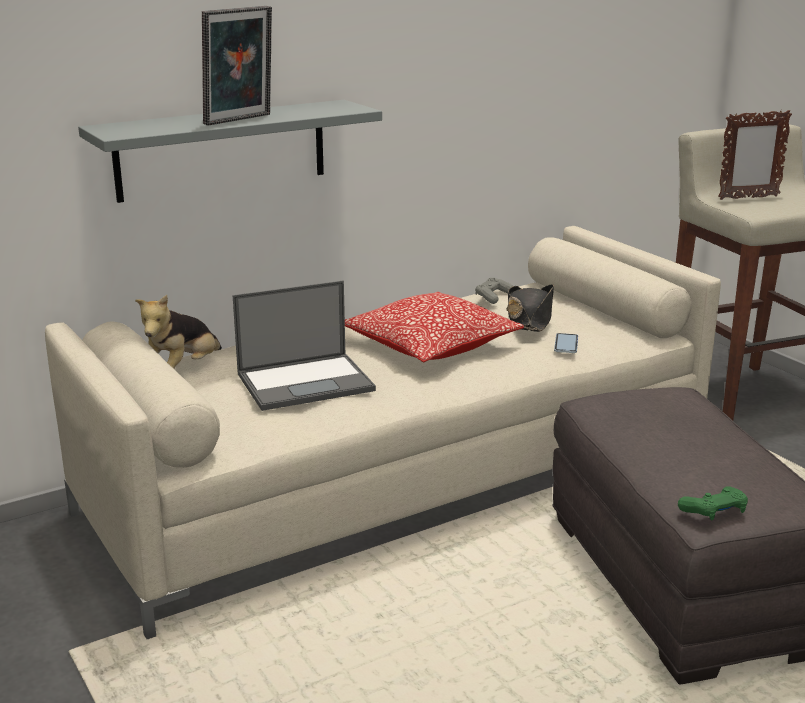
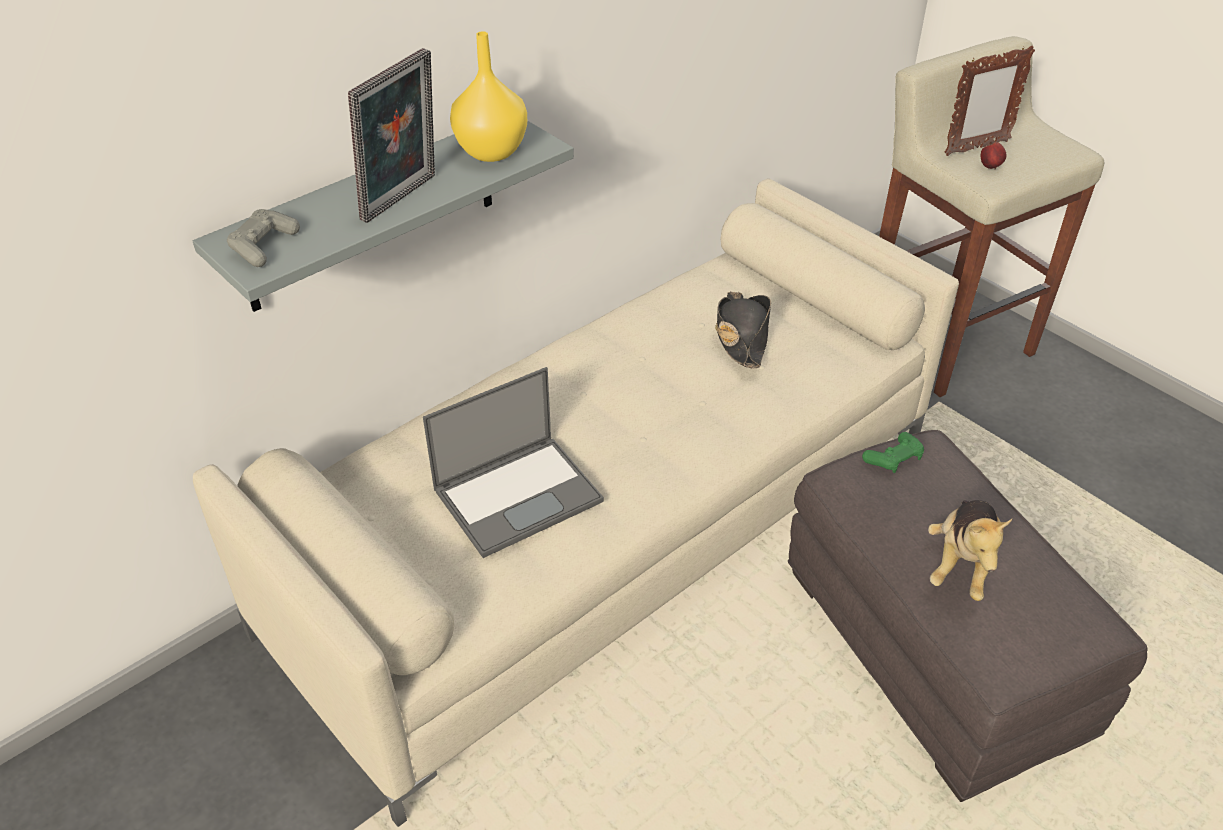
camera: 10 degrees left, 20 degrees up
plush toy [135,295,222,369] -> plush toy moved to [928,500,1012,601]
pillow [345,292,524,362] -> none
grey game controller [475,278,513,304] -> grey game controller moved to [227,209,300,267]
phone [554,333,578,353] -> none
green game controller [678,486,748,521] -> green game controller moved to [862,432,924,473]
none -> yellow vase [450,31,527,162]
none -> apple [981,142,1006,169]

